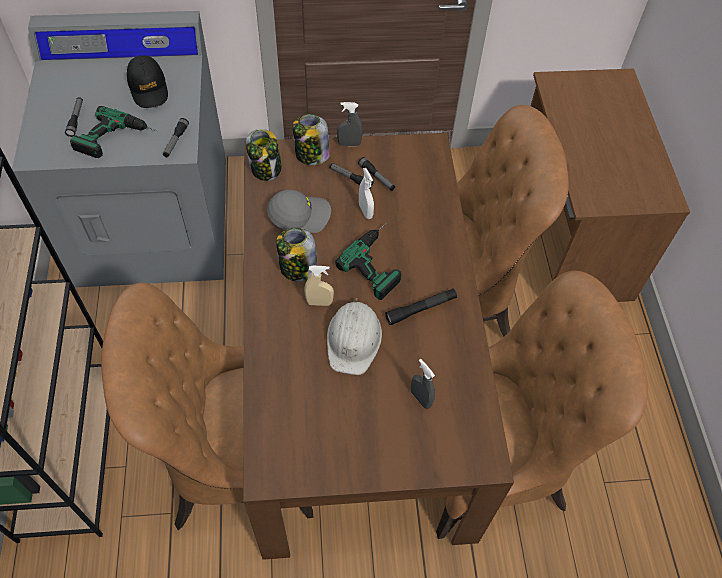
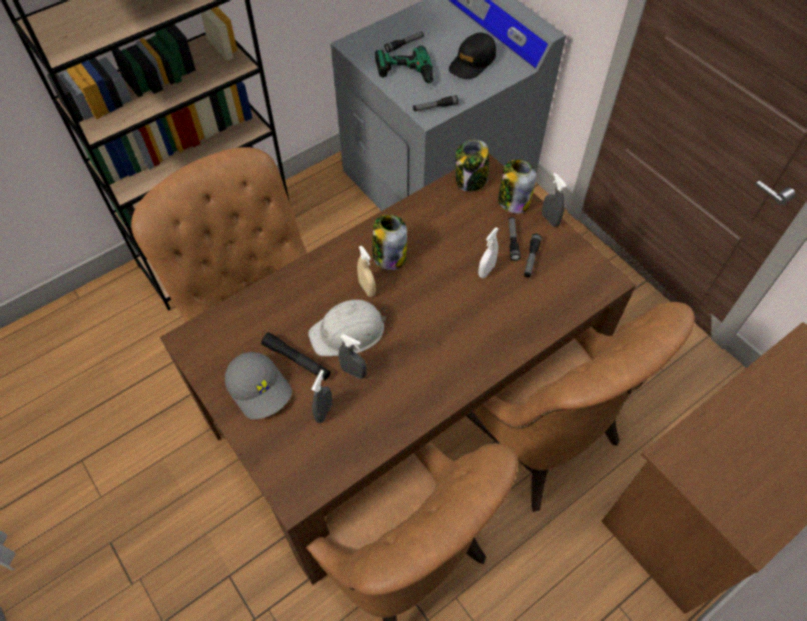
camera: 60 degrees right, 0 degrees up
grey cap [267,190,331,233] -> grey cap moved to [225,352,292,420]
power drill [335,223,401,300] -> none
black flashlight [385,289,457,325] -> black flashlight moved to [261,332,331,380]
none -> grey spray bottle [338,334,366,379]

